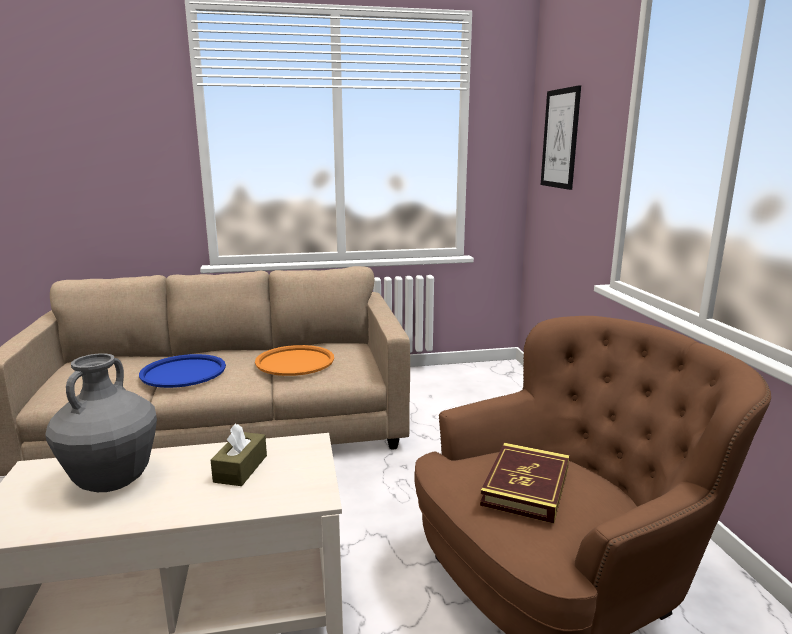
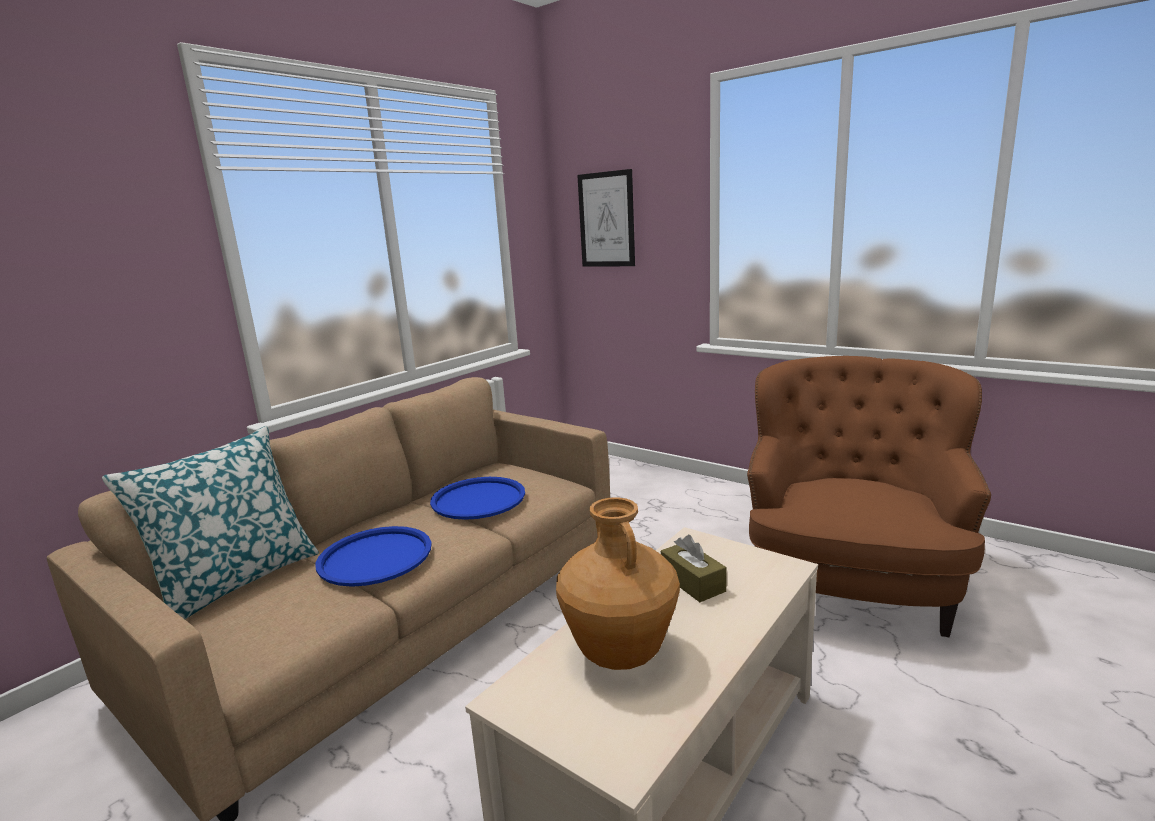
camera: 40 degrees left, 0 degrees up
grey vase [45,353,157,492] -> brown vase [556,497,680,670]
orange tray [255,345,334,376] -> blue tray [430,477,525,520]
book [480,443,569,524] -> none
none -> pillow [102,426,319,619]

